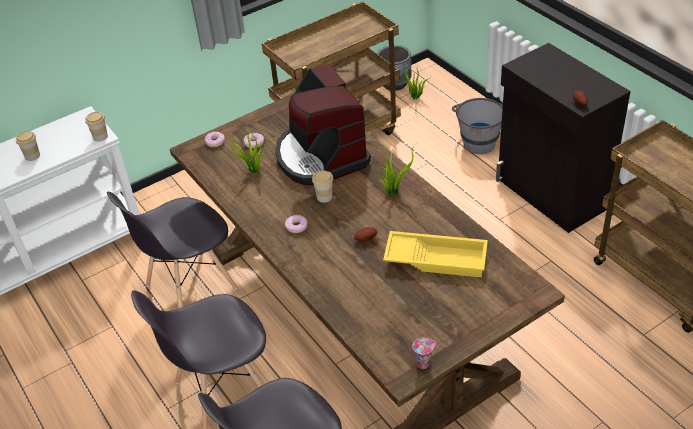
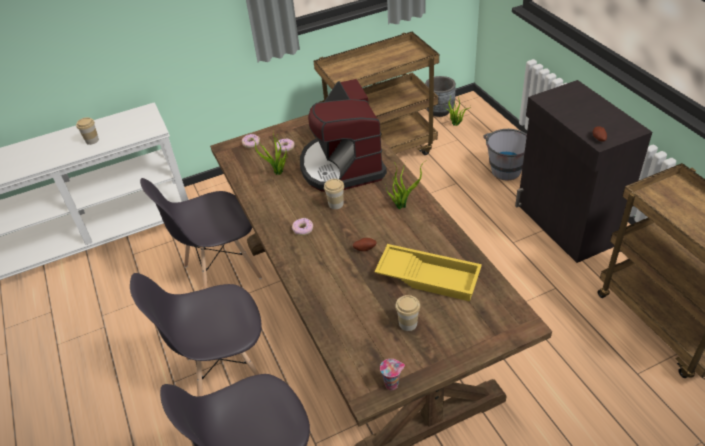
camera: 10 degrees right, 0 degrees up
cup [85,112,108,142] -> cup moved to [395,295,420,331]

